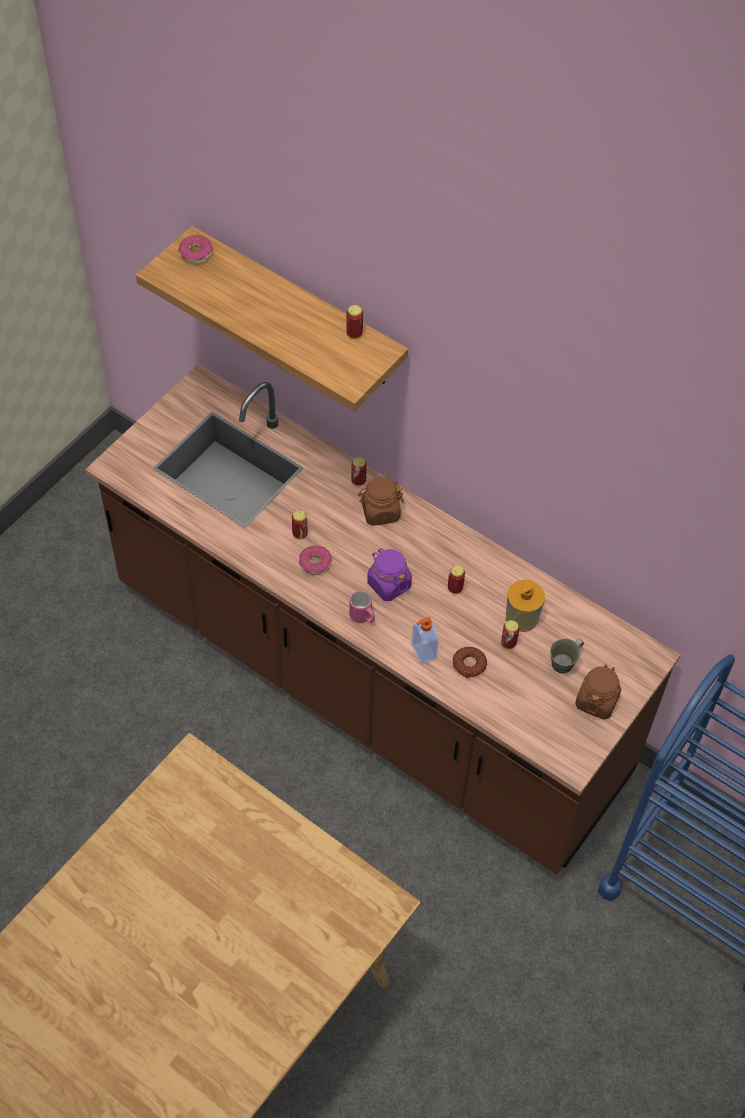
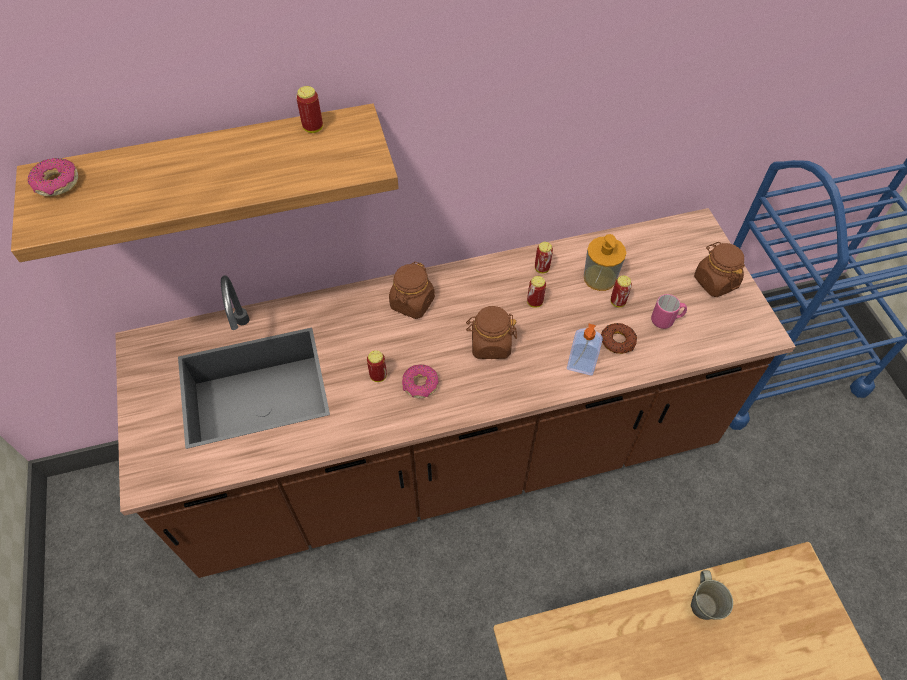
camera: 50 degrees left, 0 degrees up
pink mug [349,590,375,623] -> pink mug moved to [651,294,687,329]
can [351,457,367,486] -> can moved to [535,242,553,273]
purple jar [367,548,412,601] -> brown jar [466,306,517,359]
grey mug [550,638,584,674] -> grey mug moved to [691,570,733,620]

